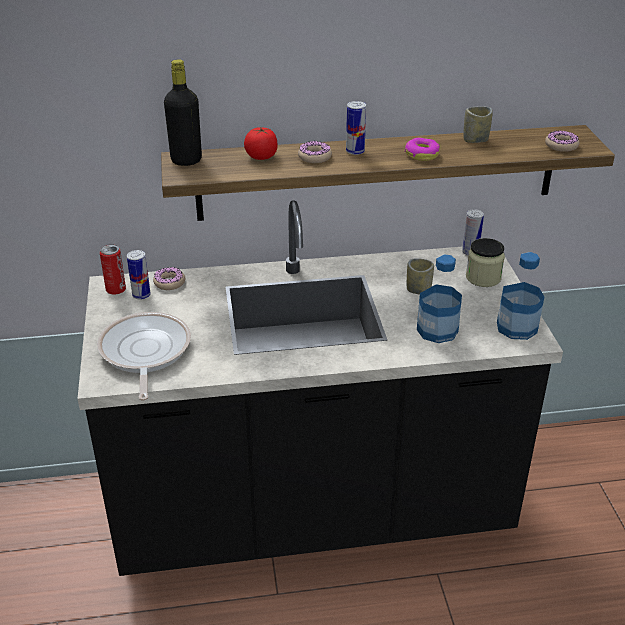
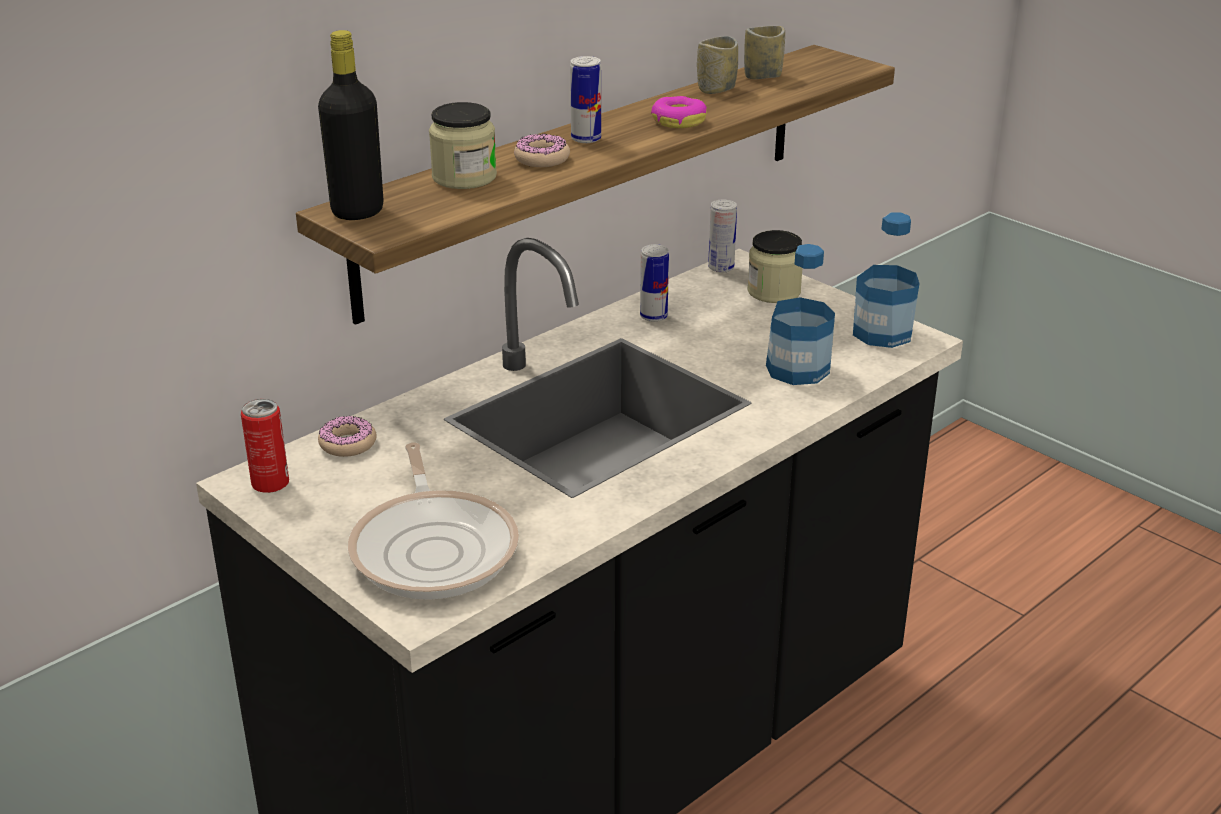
camera: 35 degrees left, 5 degrees down
frying pan [97,312,191,401] -> frying pan turned 150 degrees counterclockwise [348,442,519,600]
can [127,250,151,300] -> can moved to [640,244,669,322]
tomato [244,127,278,160] -> jar [429,102,497,189]
cup [407,258,434,294] -> cup moved to [744,26,785,79]
donut [545,130,579,152] -> none

